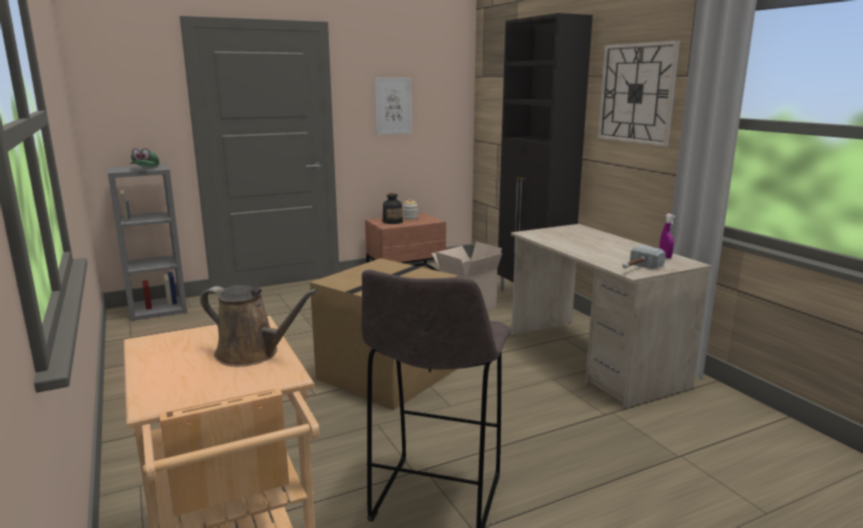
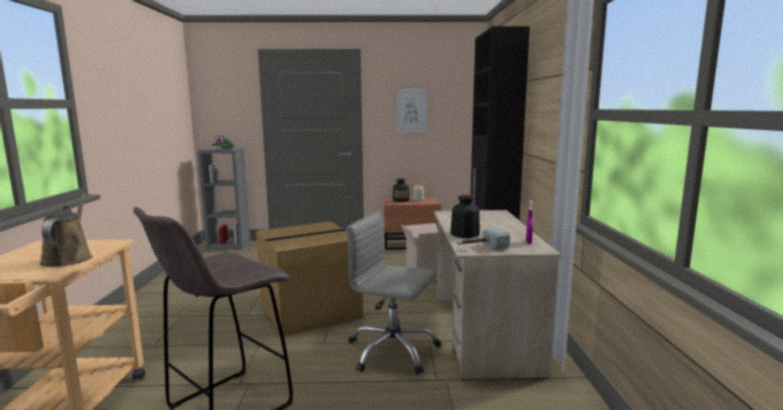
camera: 25 degrees right, 5 degrees down
brown watering can [200,285,318,367] -> brown watering can turned 150 degrees counterclockwise [39,194,93,267]
wall clock [598,40,680,147] -> none
none -> grey office chair [346,212,441,375]
none -> bottle [450,194,480,238]

